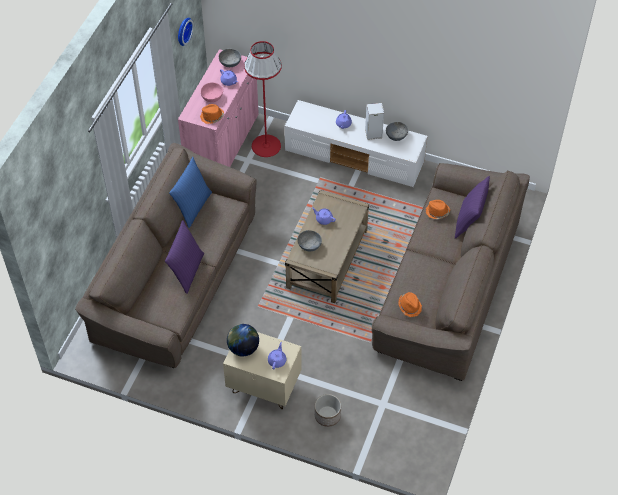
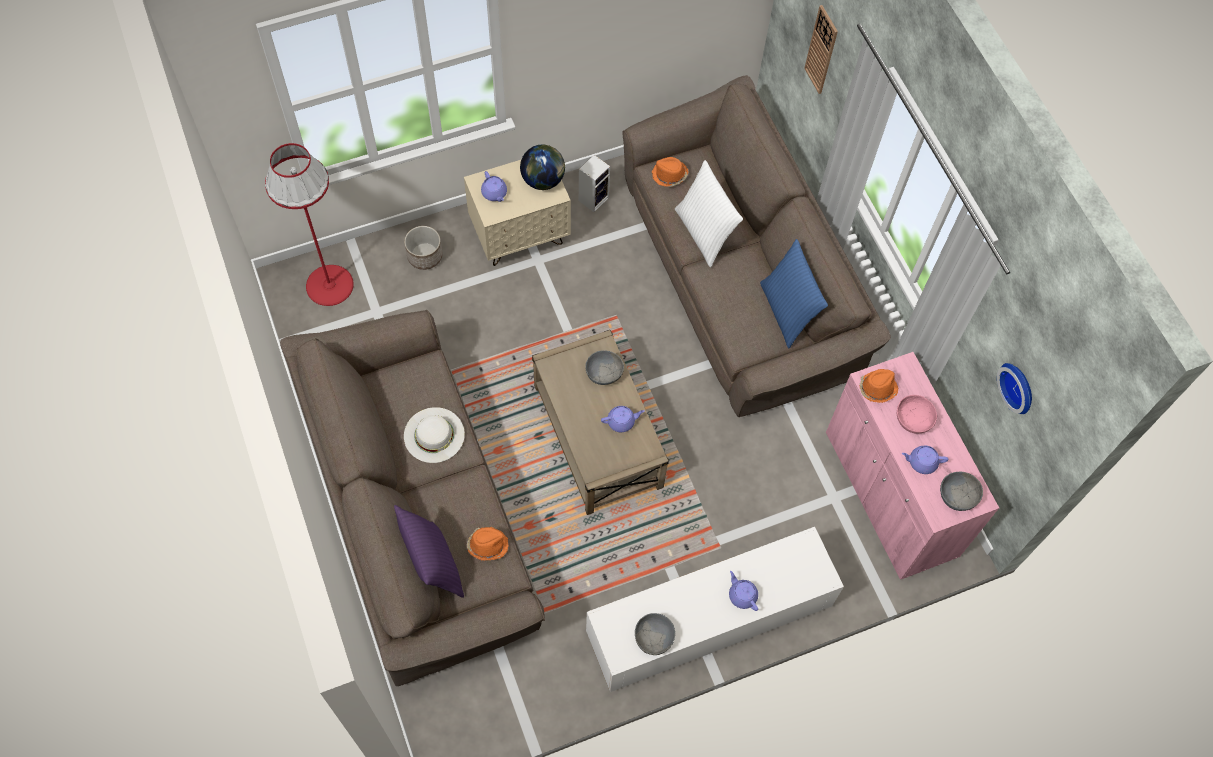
camera: 135 degrees right, 10 degrees up
purple pillow [165,220,204,294] -> white pillow [675,160,743,268]
red floor lamp [244,41,282,157] -> red floor lamp moved to [265,143,354,306]
speaker [365,103,384,140] -> speaker moved to [579,155,610,212]
orange hat [398,292,422,317] -> orange hat moved to [652,157,689,187]
none -> white hat [404,407,465,463]
none -> wall clock [804,5,838,94]

